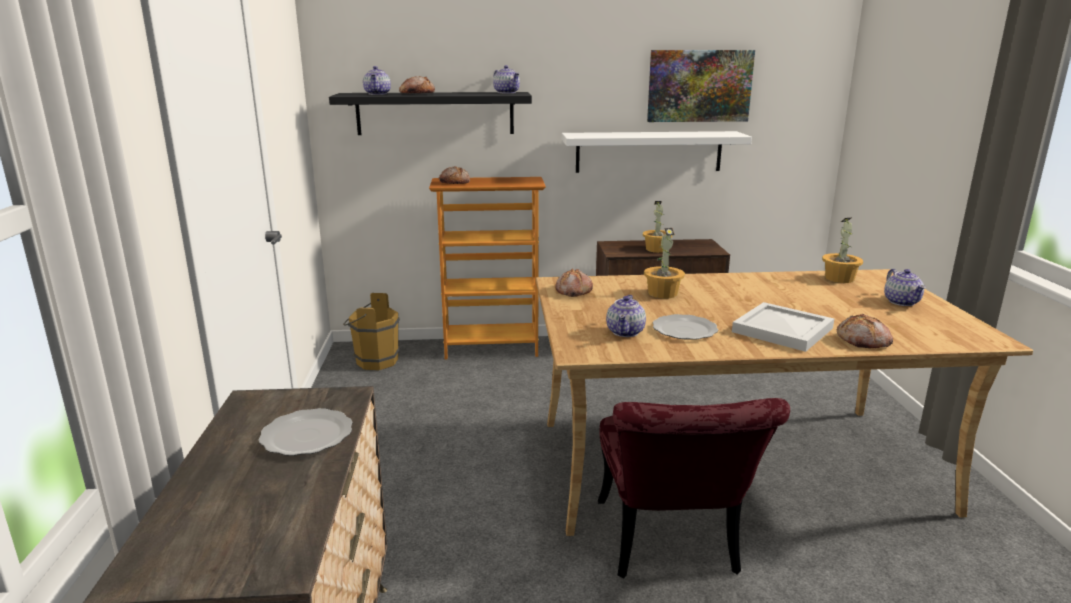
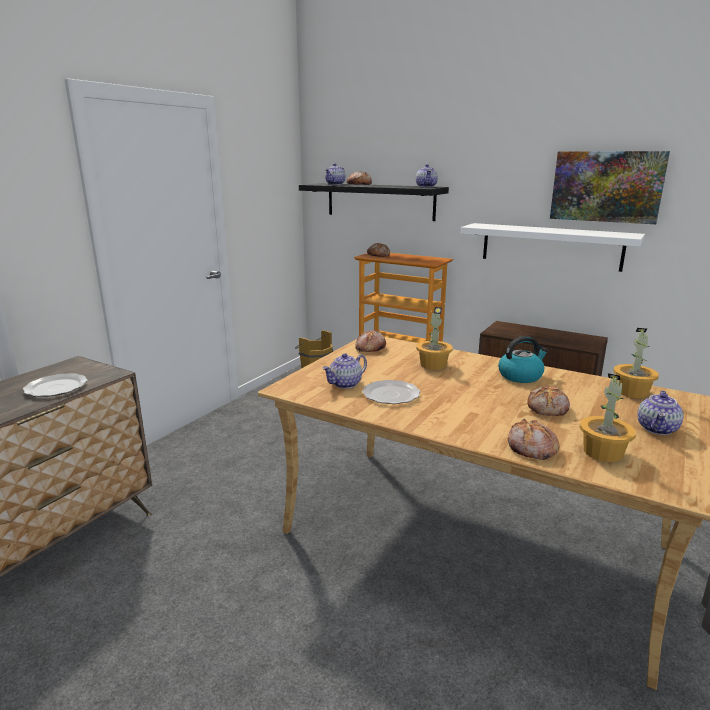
camera: 35 degrees right, 0 degrees up
red chair [598,398,790,578] -> none
potted plant [643,201,673,253] -> potted plant moved to [580,373,636,462]
white tray [732,302,834,352] -> none
none -> kettle [498,336,548,383]
none -> bread [527,386,570,416]

